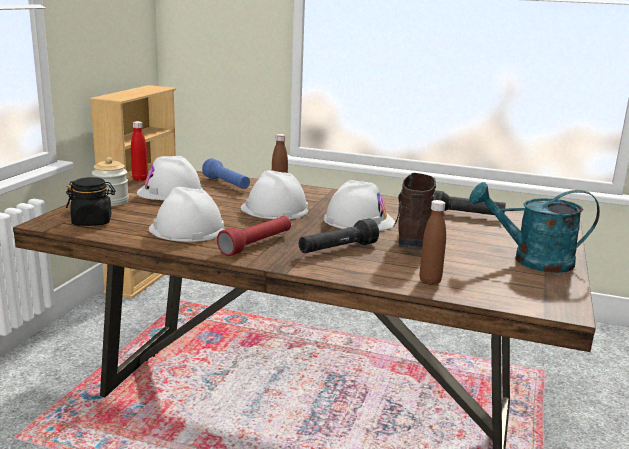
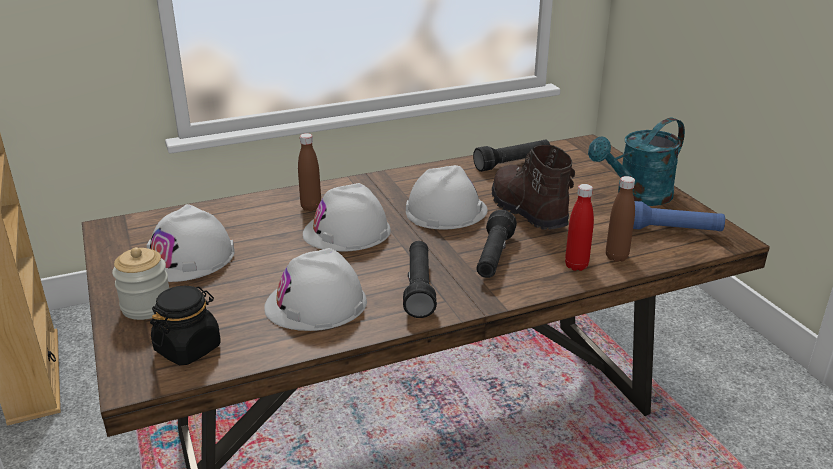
camera: 40 degrees left, 10 degrees up
red bottle [131,121,148,181] -> red bottle moved to [565,184,594,271]
blue flashlight [202,158,250,189] -> blue flashlight moved to [633,201,725,231]
red flashlight [217,216,291,256] -> black flashlight [403,241,437,318]

